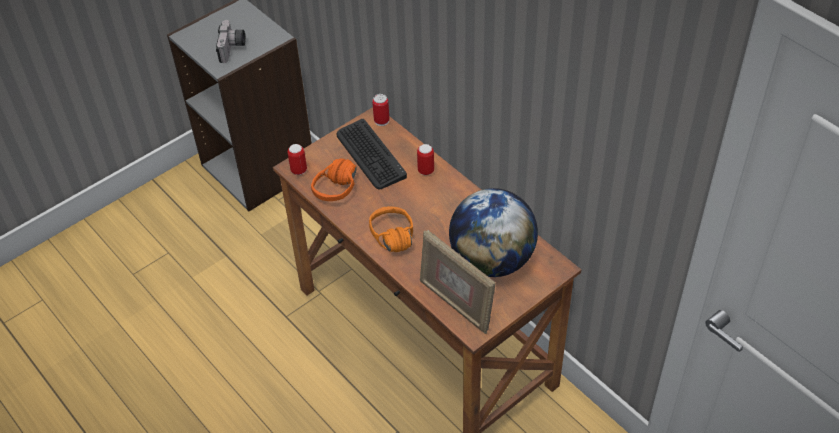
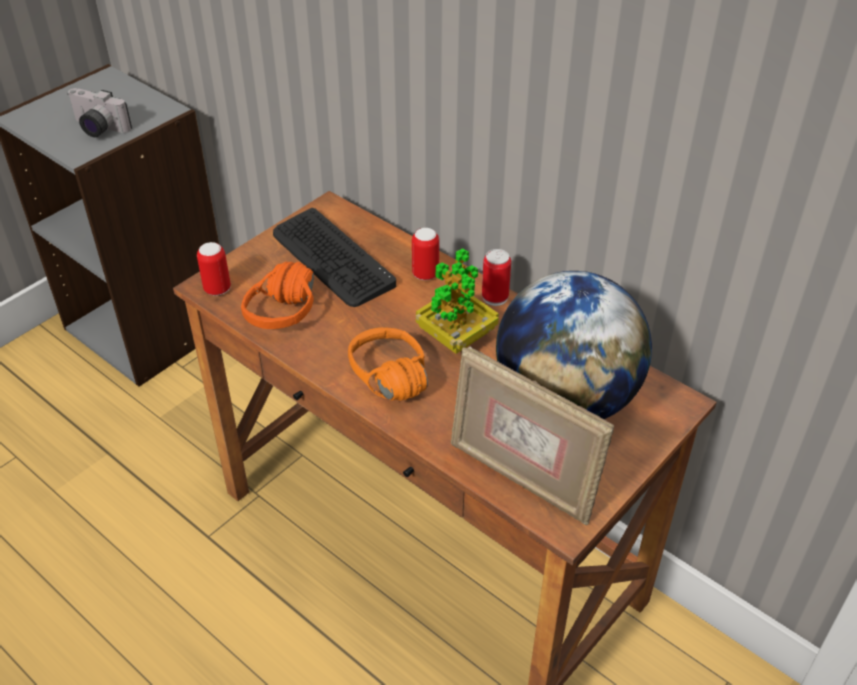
camera: 10 degrees left, 5 degrees down
camera [216,20,246,63] -> camera turned 120 degrees clockwise [67,88,132,137]
can [372,94,389,126] -> can moved to [482,249,511,306]
none -> potted plant [416,248,499,354]

